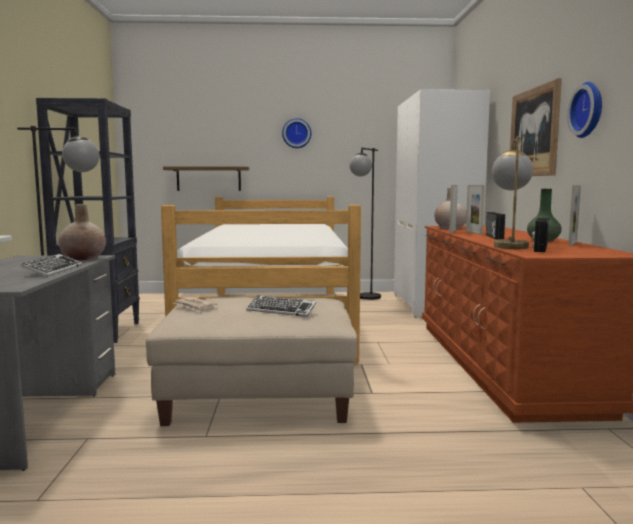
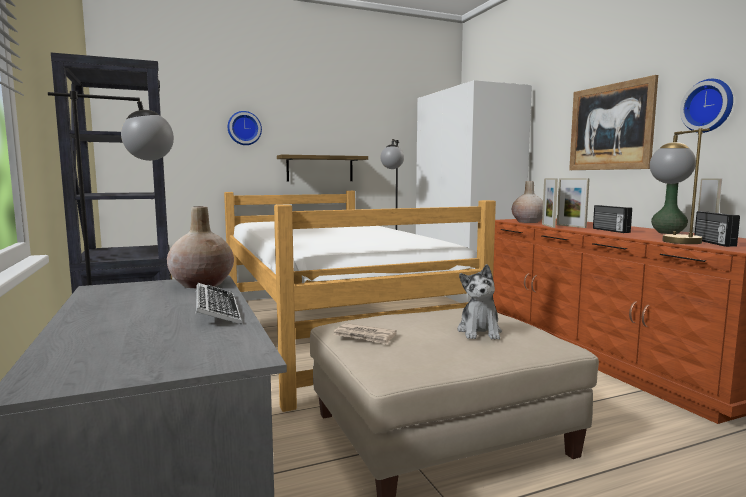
camera: 20 degrees left, 0 degrees up
shelf [163,167,249,191] -> shelf moved to [277,155,368,182]
keyboard [246,295,317,317] -> plush toy [457,264,502,340]
wall clock [282,118,311,148] -> wall clock moved to [228,111,262,145]

